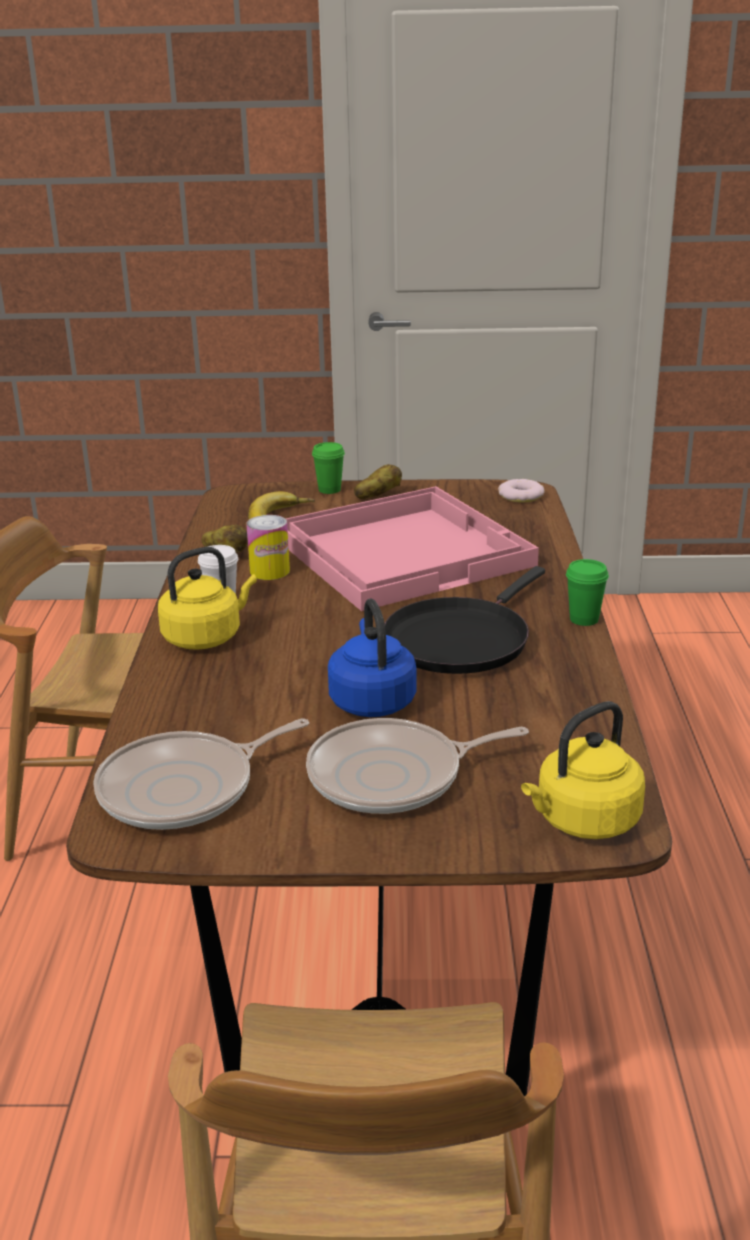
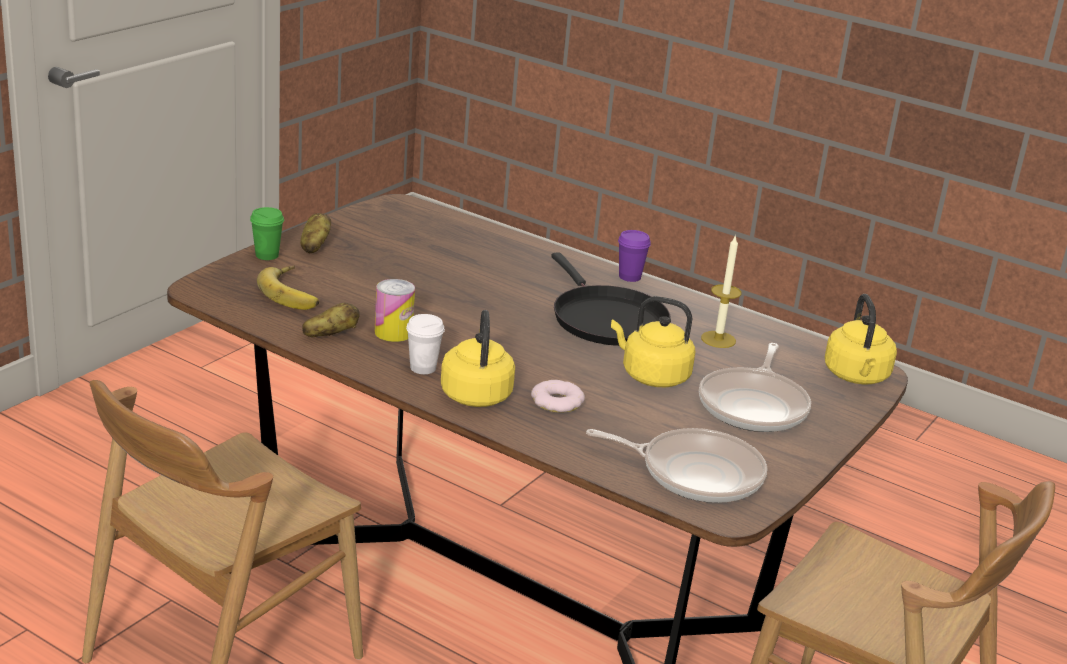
camera: 60 degrees left, 0 degrees up
frying pan [93,718,309,830] -> frying pan turned 75 degrees counterclockwise [586,428,767,503]
pink tray [286,486,539,611] -> none
blue kettle [328,599,417,717] -> yellow kettle [611,296,696,387]
donut [498,479,545,502] -> donut moved to [531,380,585,413]
green cup [566,559,609,626] -> purple cup [618,230,651,282]
none -> candle [701,235,741,348]

